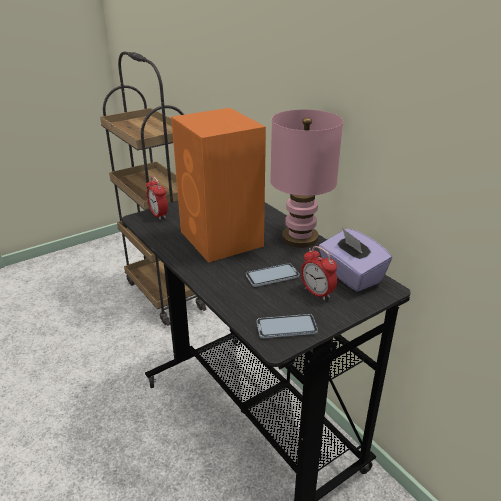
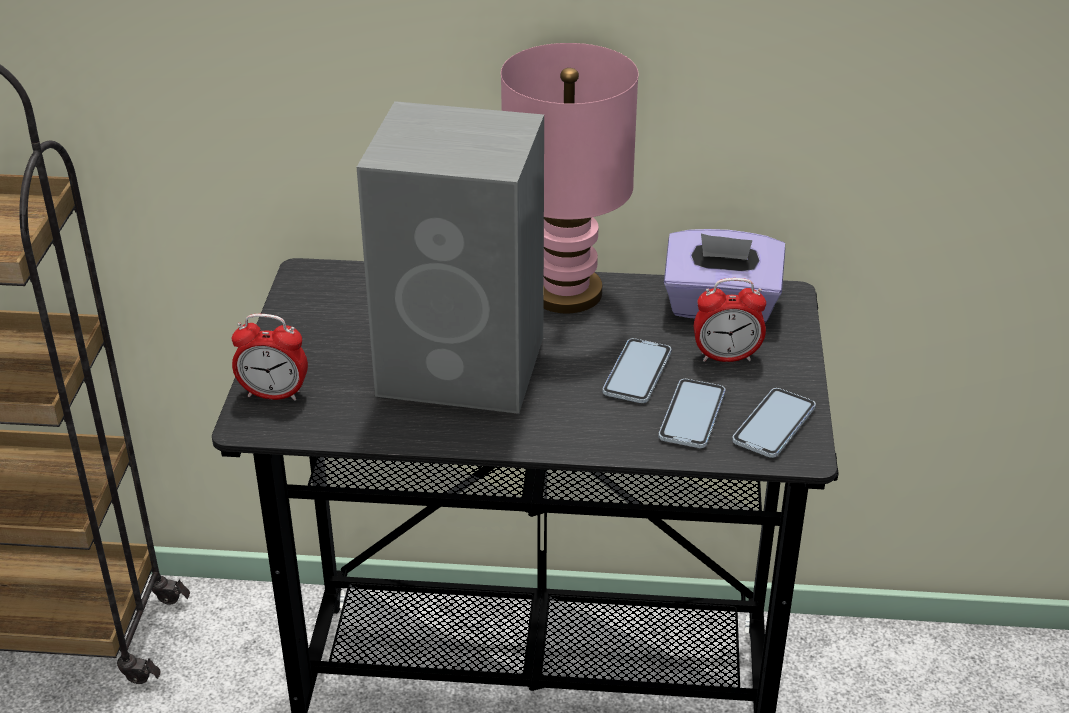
camera: 50 degrees left, 5 degrees up
orange speaker [171,108,266,262] -> grey speaker [357,101,544,414]
none -> phone [658,379,725,448]

